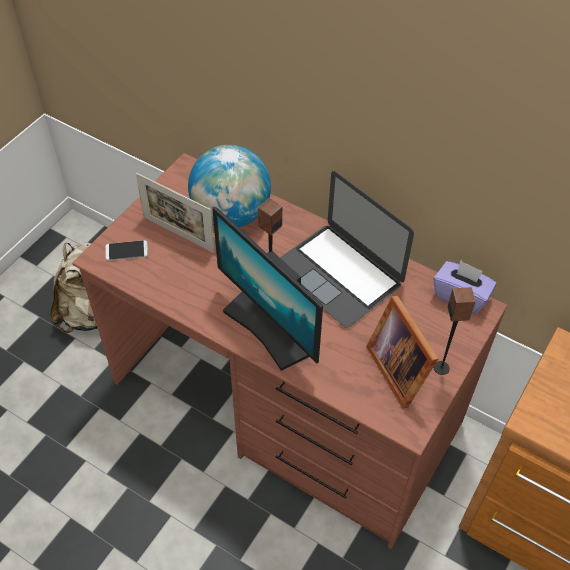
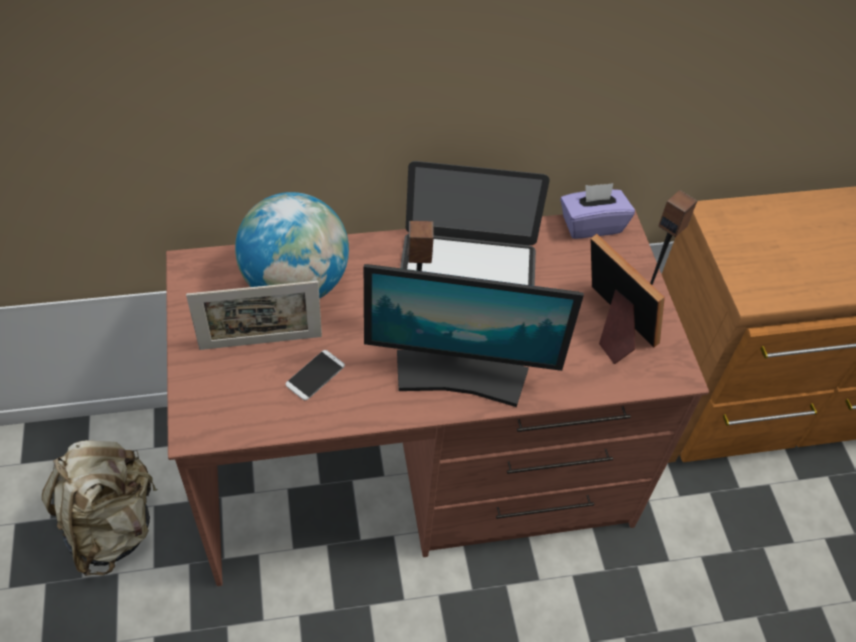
camera: 45 degrees left, 0 degrees up
phone [105,240,148,261] -> phone moved to [286,350,345,400]
picture frame [366,296,438,409] -> picture frame turned 150 degrees counterclockwise [590,234,665,364]

